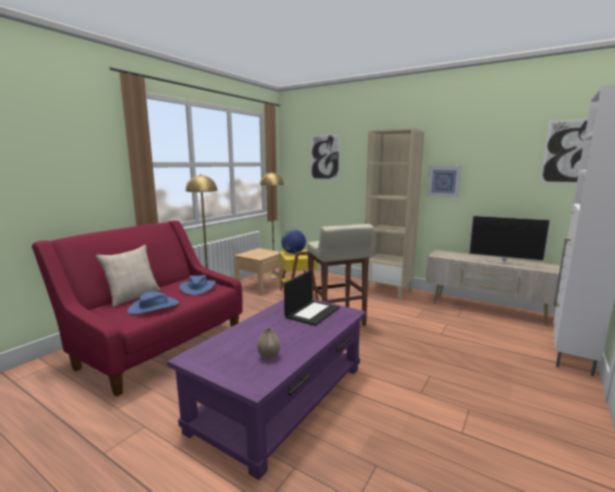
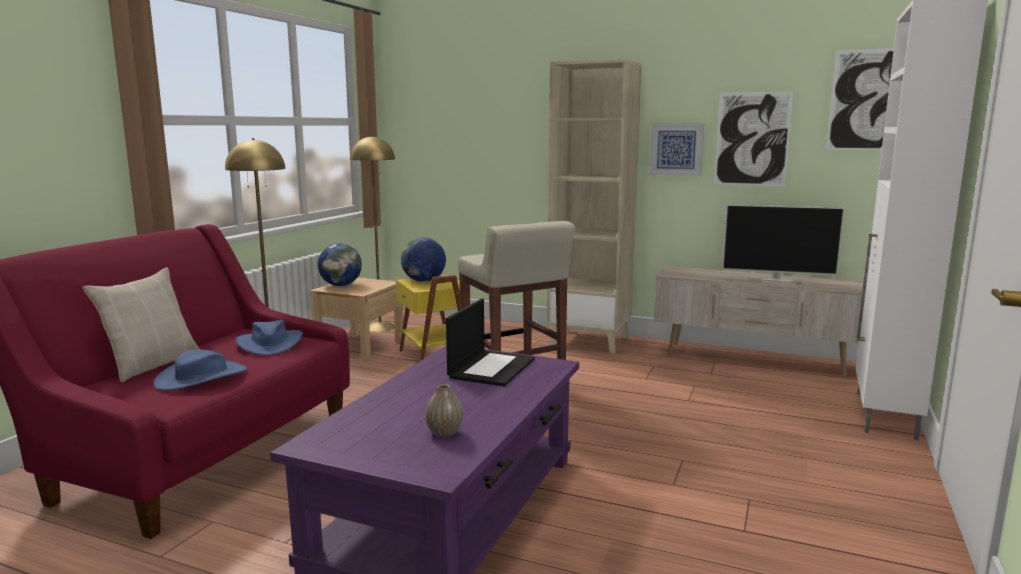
camera: 10 degrees left, 0 degrees up
picture [311,134,340,180] -> picture moved to [714,91,793,186]
none -> globe [318,243,362,286]

